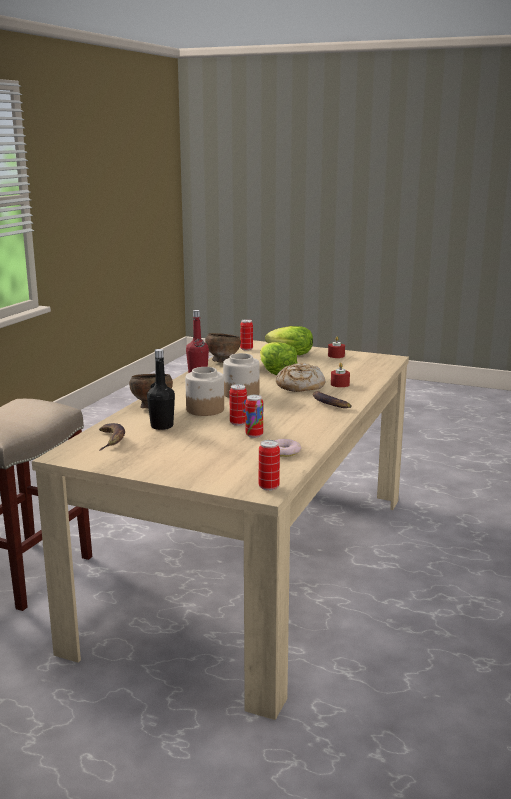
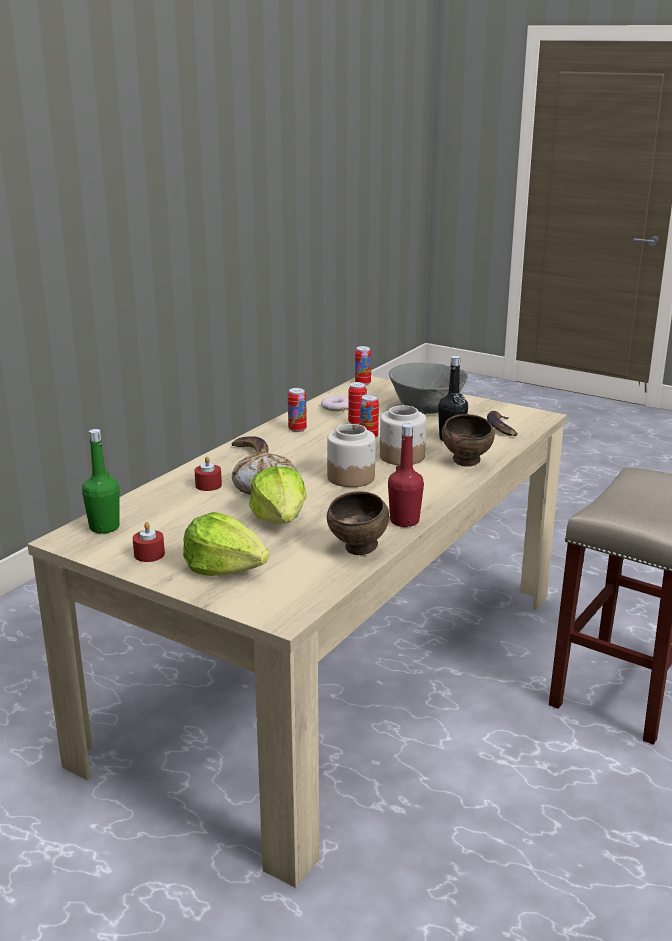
camera: 170 degrees left, 5 degrees up
can [240,319,253,351] -> can moved to [288,388,307,432]
none -> green bottle [82,429,120,534]
none -> grey bowl [389,363,468,414]

